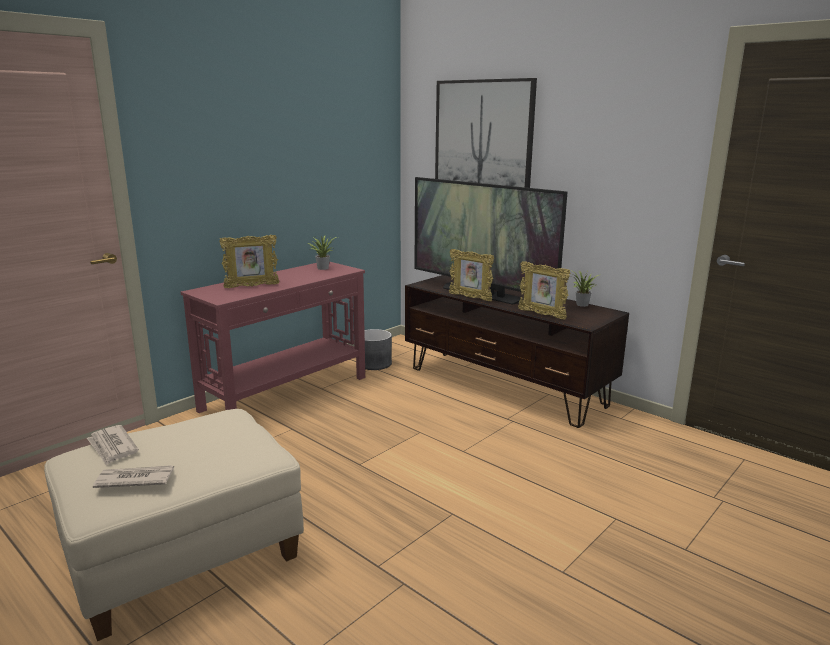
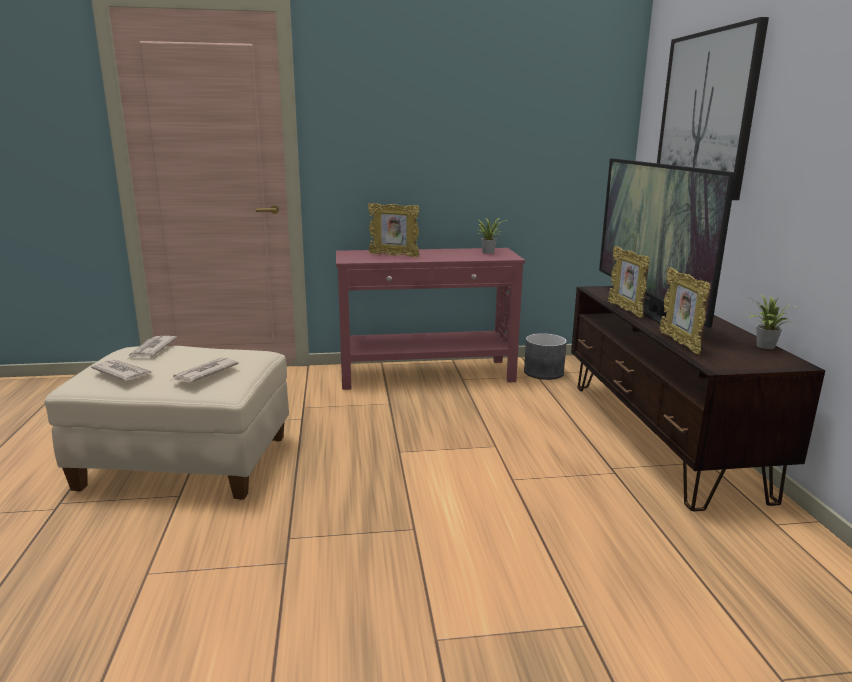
camera: 40 degrees right, 0 degrees up
none -> newspaper [172,357,239,383]

